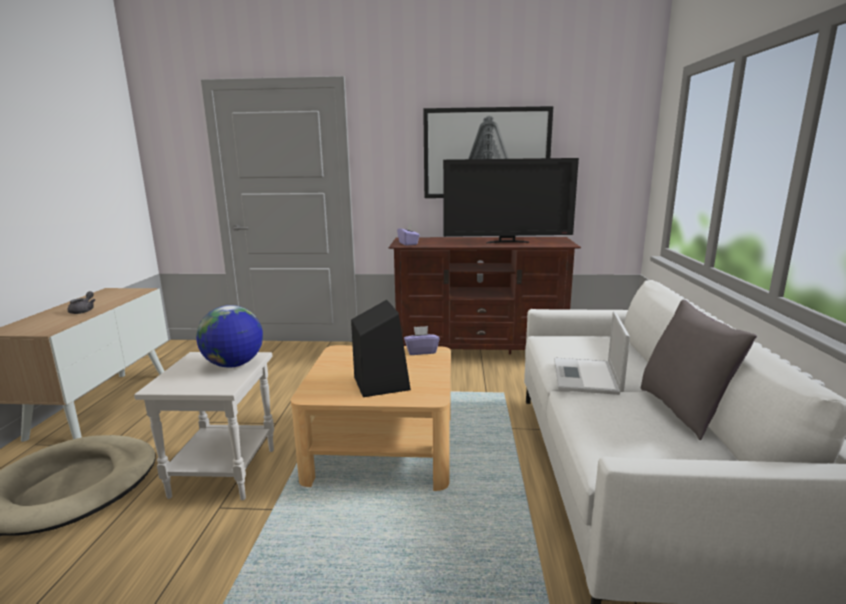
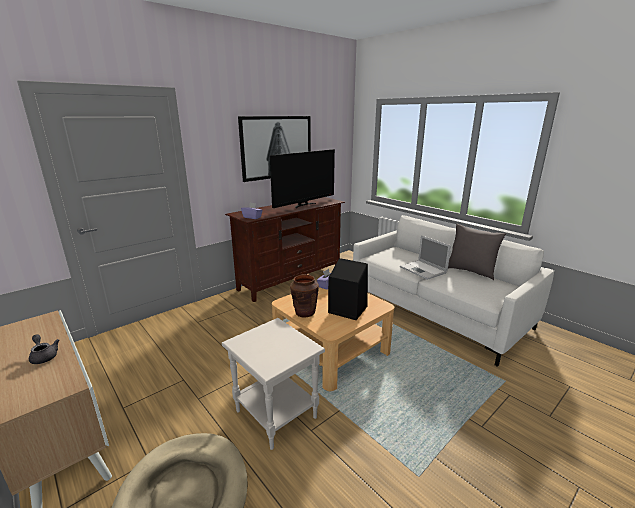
camera: 45 degrees left, 5 degrees up
globe [196,305,263,368] -> none
none -> brown vase [290,274,319,318]

